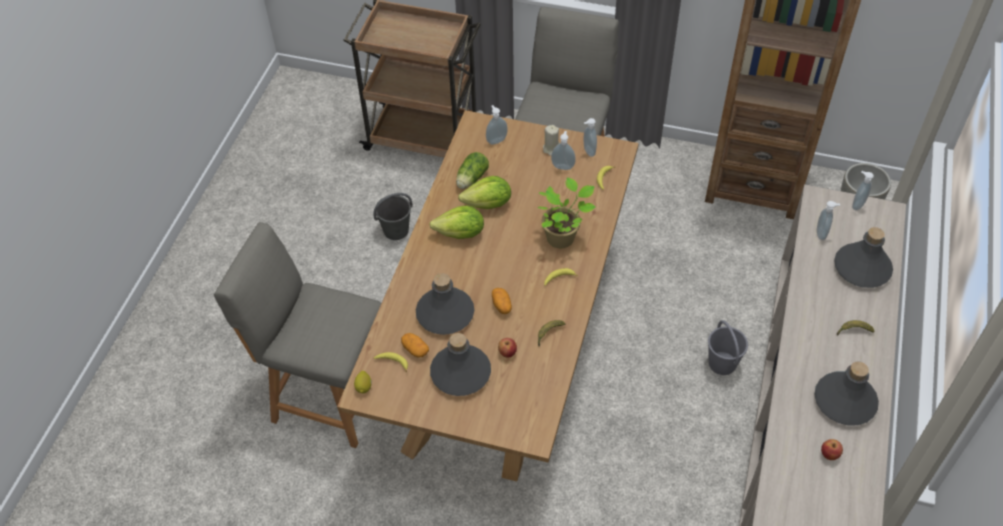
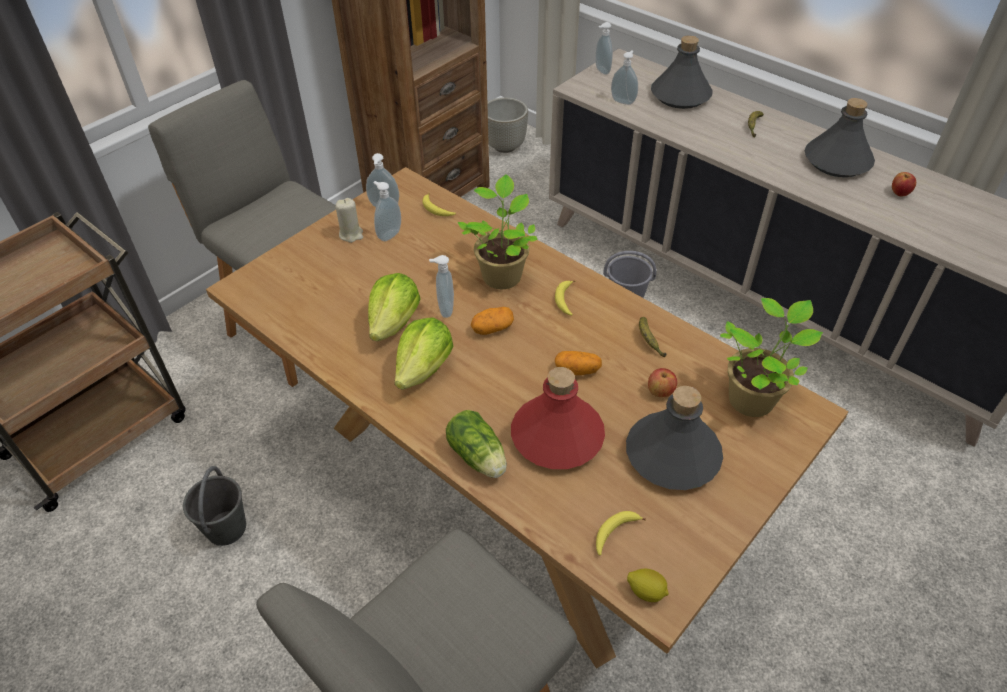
camera: 65 degrees left, 5 degrees down
potato [401,333,429,357] -> potato moved to [471,307,514,335]
grey bottle [416,273,474,335] -> red bottle [511,367,605,469]
lettuce [456,152,489,189] -> lettuce moved to [446,410,507,478]
soap dispenser [486,105,508,145] -> soap dispenser moved to [429,255,454,318]
none -> potted plant [720,298,823,417]

